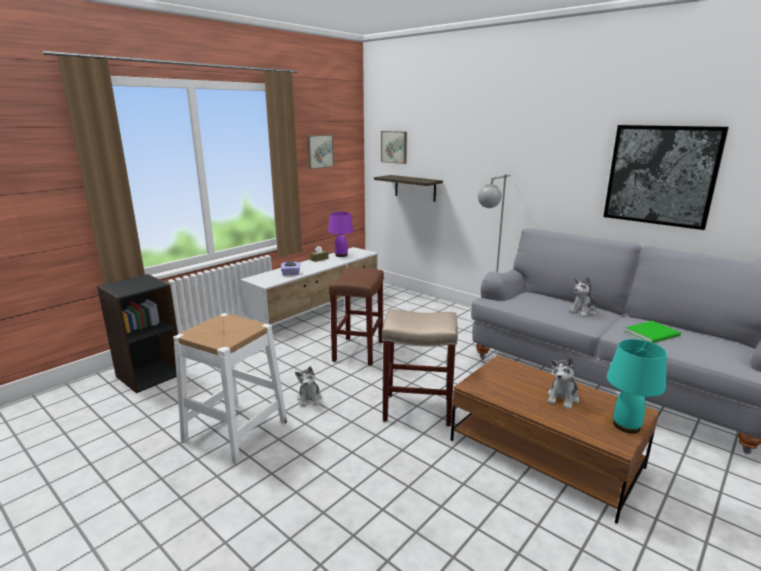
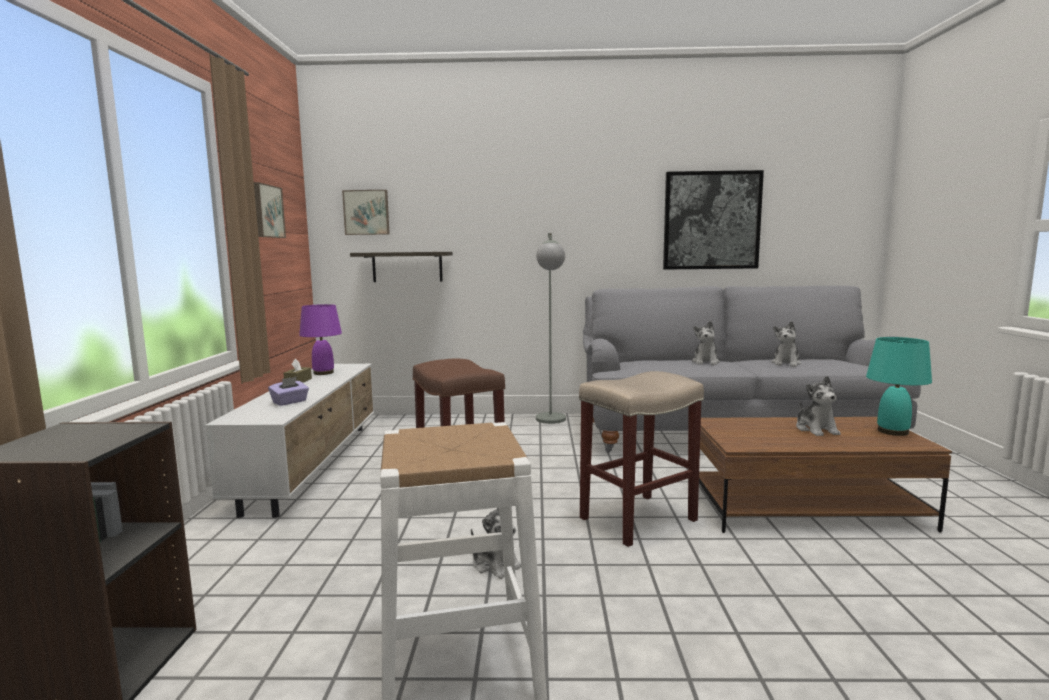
camera: 40 degrees left, 10 degrees down
green book [625,321,681,343] -> plush toy [771,321,801,367]

